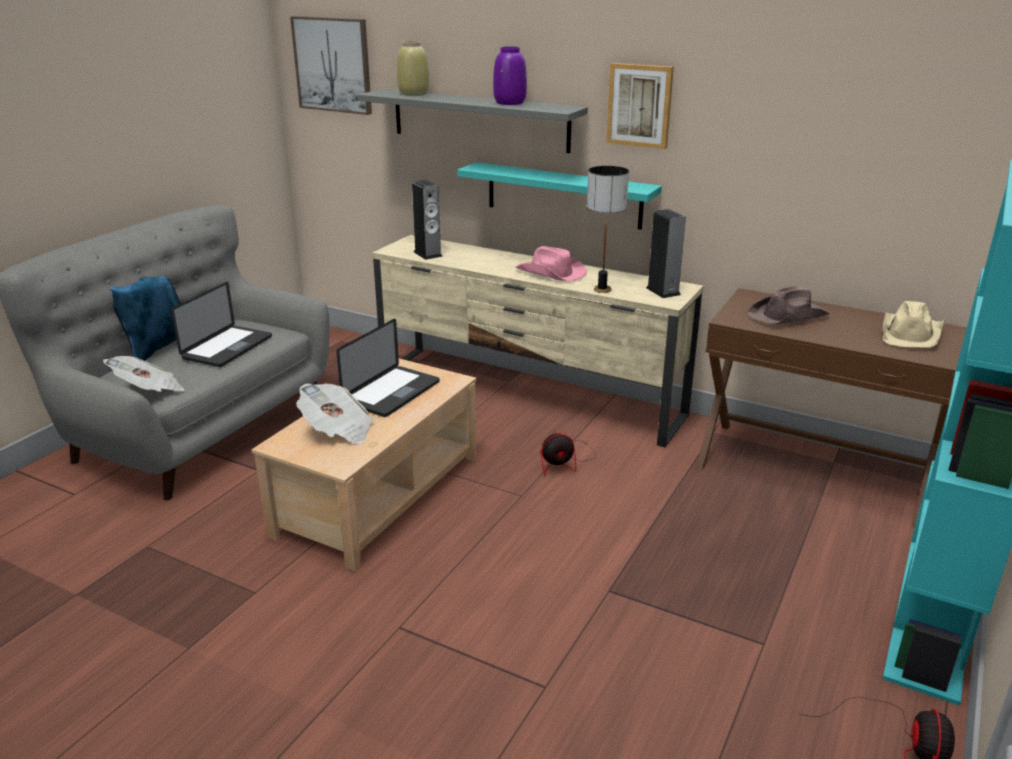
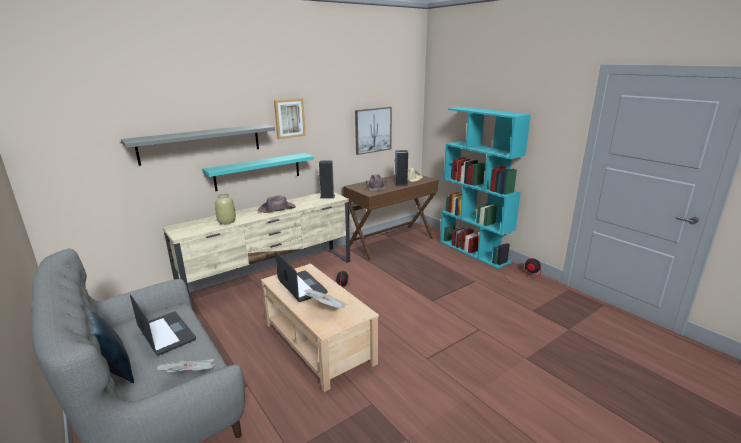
camera: 65 degrees left, 5 degrees down
picture [290,16,372,115] -> picture moved to [355,107,392,155]
beige vase [397,41,429,96] -> beige vase moved to [215,193,236,225]
speaker [412,180,443,260] -> speaker moved to [394,150,408,186]
purple vase [493,46,527,105] -> none
pink hat [516,246,587,282] -> brown hat [258,195,296,213]
table lamp [587,166,629,293] -> none

